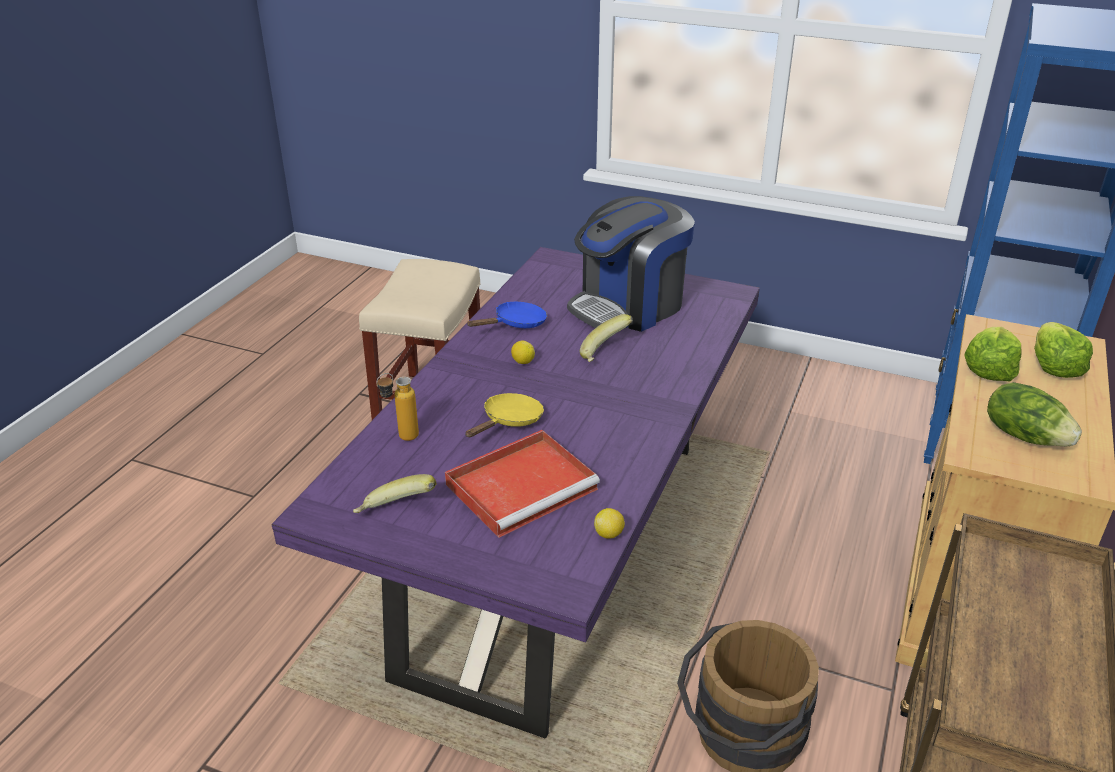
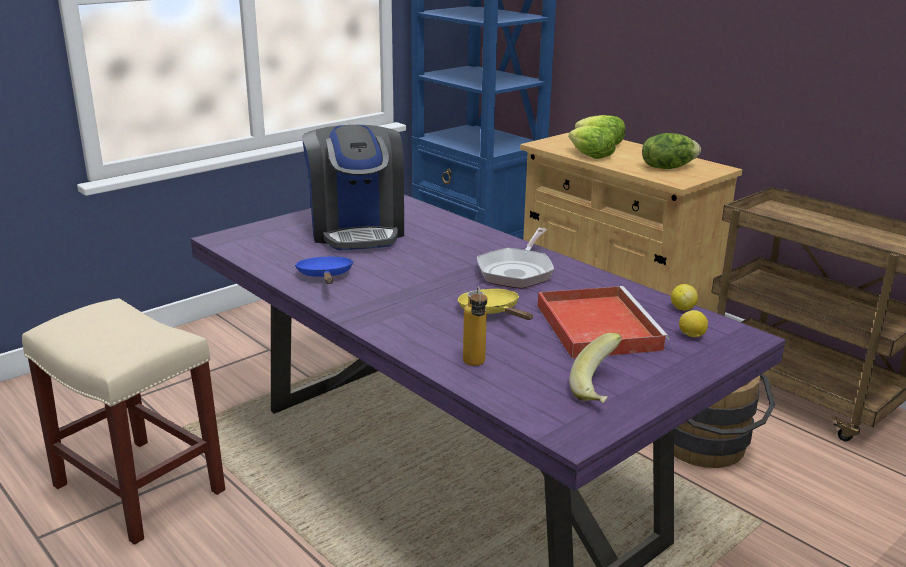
camera: 65 degrees left, 10 degrees down
lemon [511,341,535,364] -> lemon moved to [679,310,708,337]
banana [580,314,633,362] -> none
none -> frying pan [477,228,554,288]

